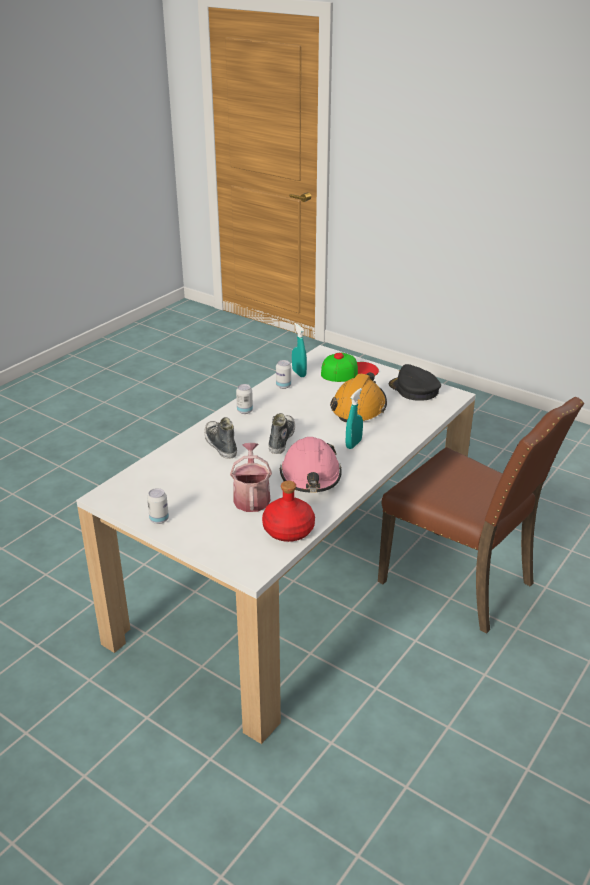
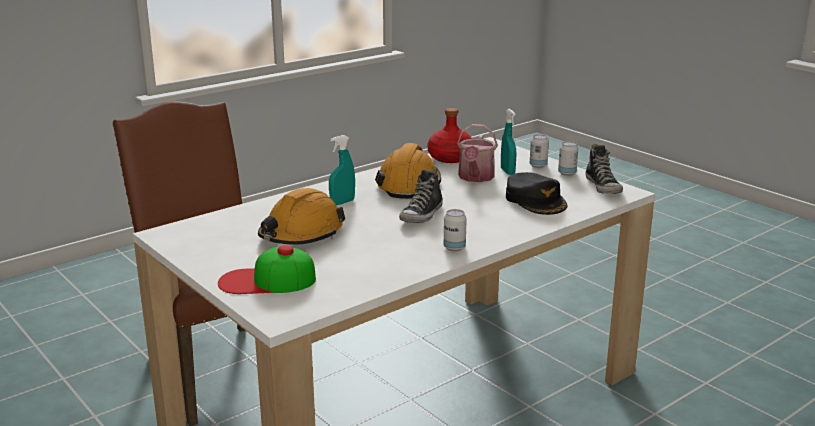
camera: 165 degrees left, 10 degrees down
shoe [204,417,237,459] -> shoe moved to [586,144,623,195]
can [276,360,291,389] -> can moved to [530,134,549,168]
pink hard hat [280,437,342,492] -> orange hard hat [375,143,441,199]
turquoise spray bottle [292,323,307,377] -> turquoise spray bottle moved to [501,109,516,175]
black cap [388,364,441,401] -> black cap moved to [506,172,567,215]

